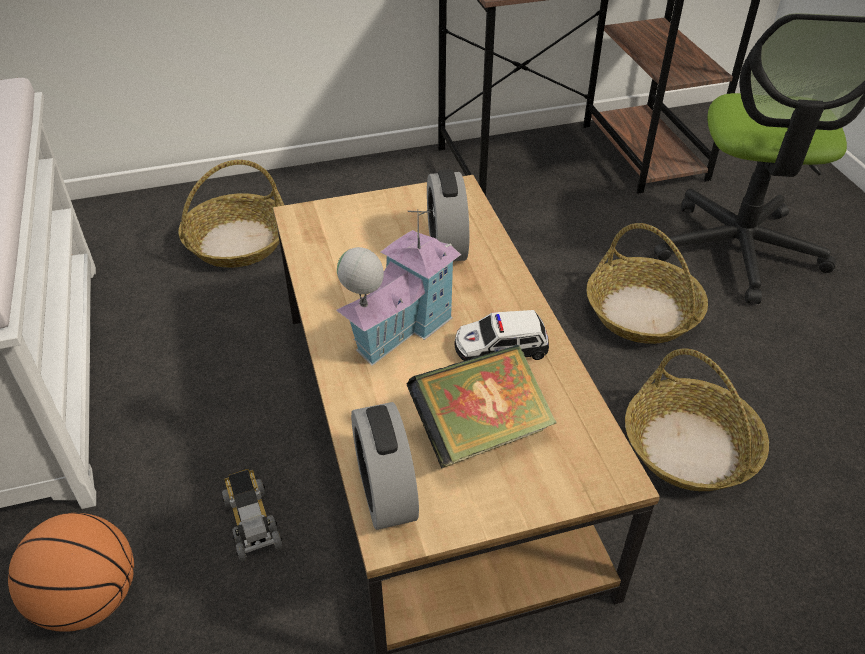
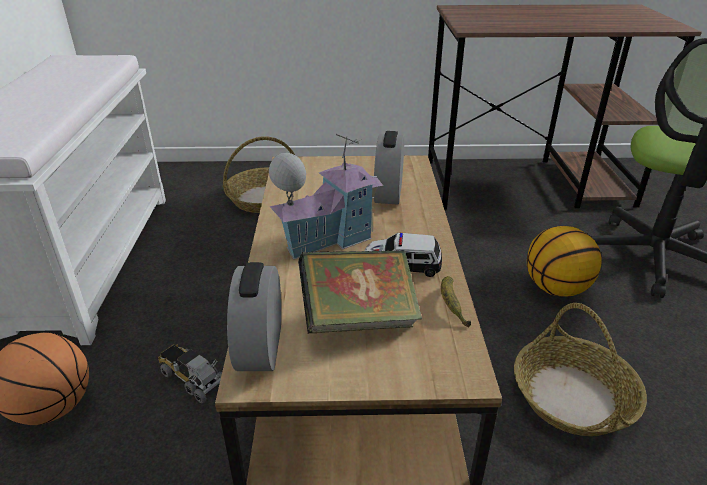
camera: 15 degrees right, 10 degrees down
toy truck [222,469,283,562] -> toy truck turned 45 degrees counterclockwise [158,344,222,403]
basket [587,223,708,344] -> basketball [527,226,601,297]
none -> banana [441,276,471,328]

